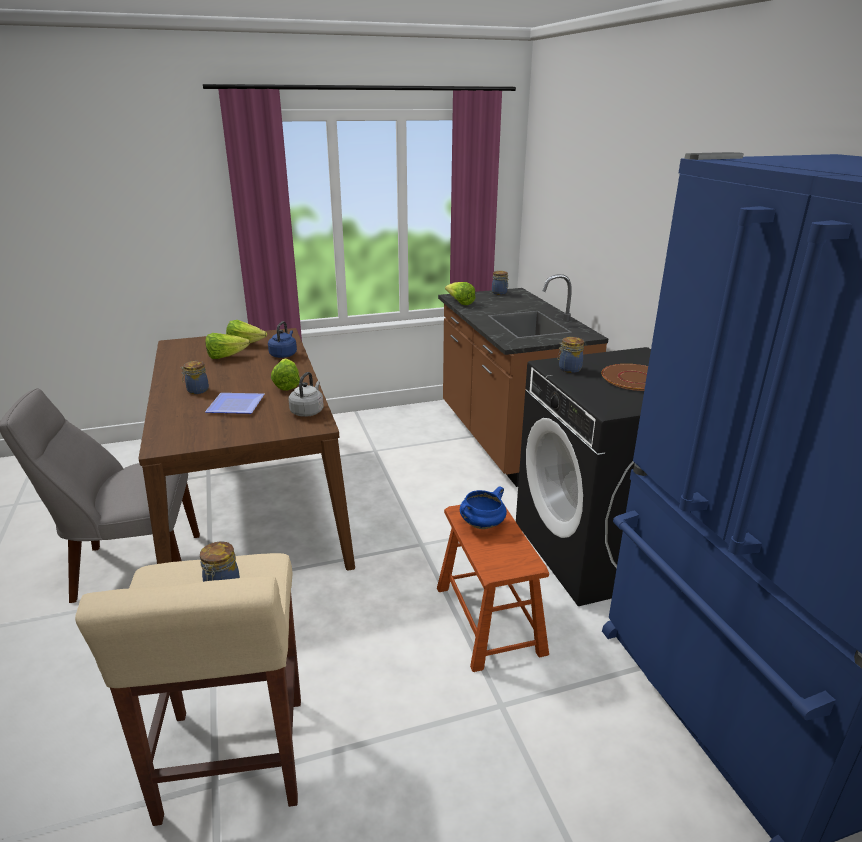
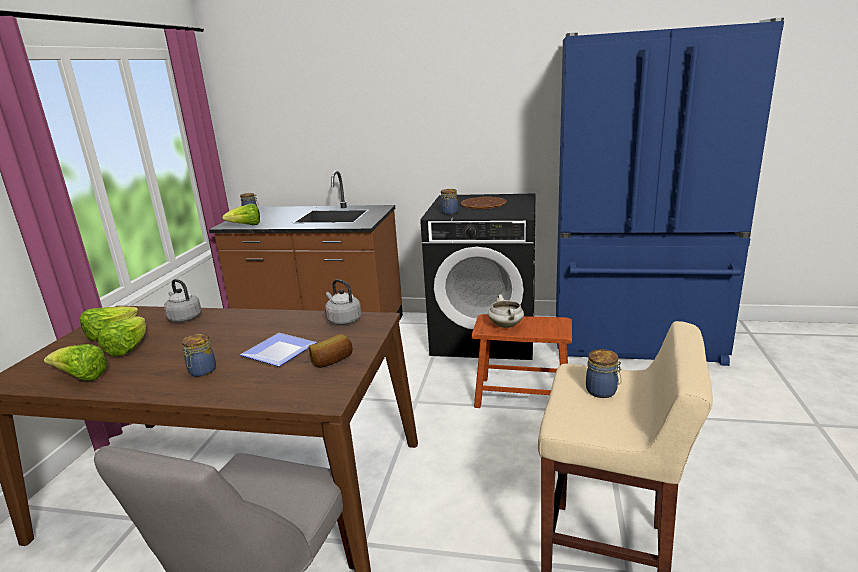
camera: 60 degrees left, 5 degrees down
blue kettle [268,321,297,358] -> grey kettle [164,279,201,322]
lettuce [271,358,300,390] -> lettuce moved to [44,344,107,381]
blue cooking pot [460,486,507,529] -> white cooking pot [488,294,524,328]
none -> bread [309,334,353,368]

